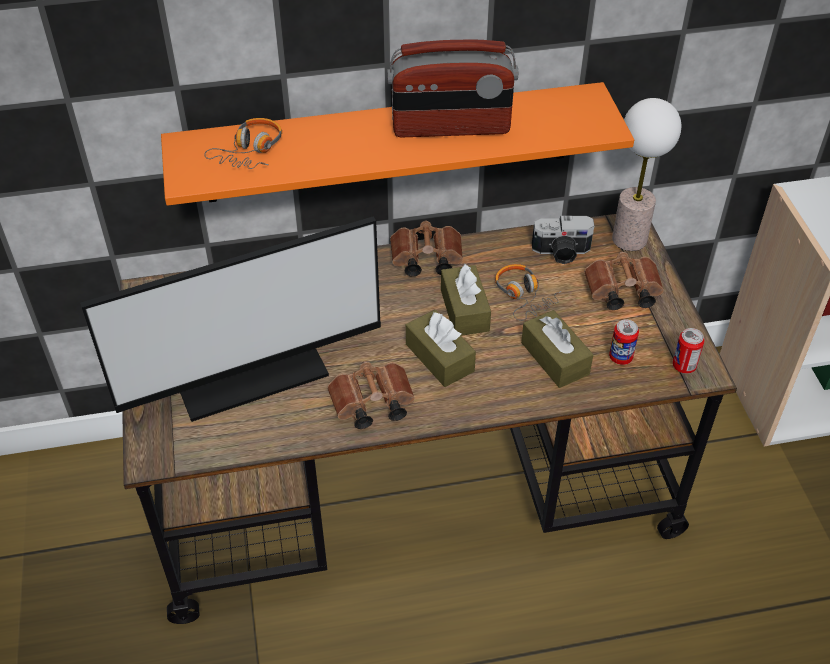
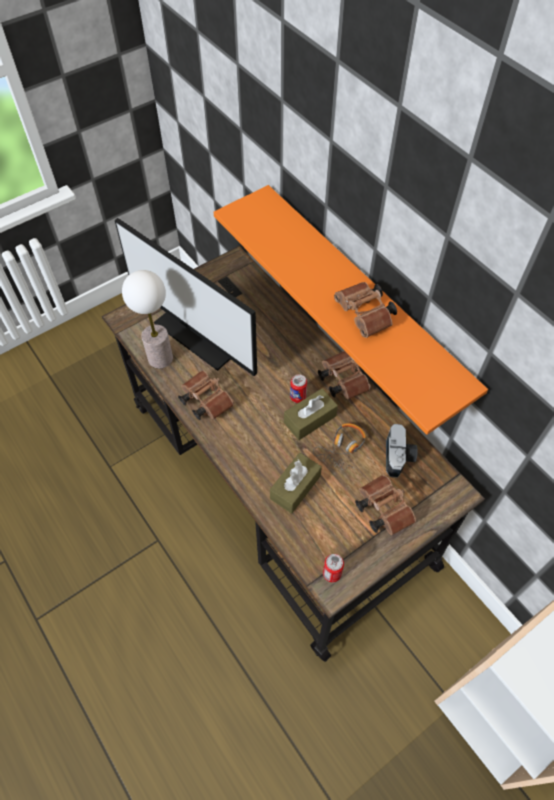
camera: 65 degrees right, 10 degrees up
headphones [204,118,282,169] -> none
radio [387,39,518,138] -> brown binoculars [334,282,397,338]
brown tissue box [406,310,476,387] -> none
camera [532,216,594,264] -> camera turned 150 degrees counterclockwise [386,424,418,478]
can [609,319,639,365] -> can moved to [290,374,307,403]
table lamp [612,98,681,251] -> table lamp moved to [122,270,173,368]

